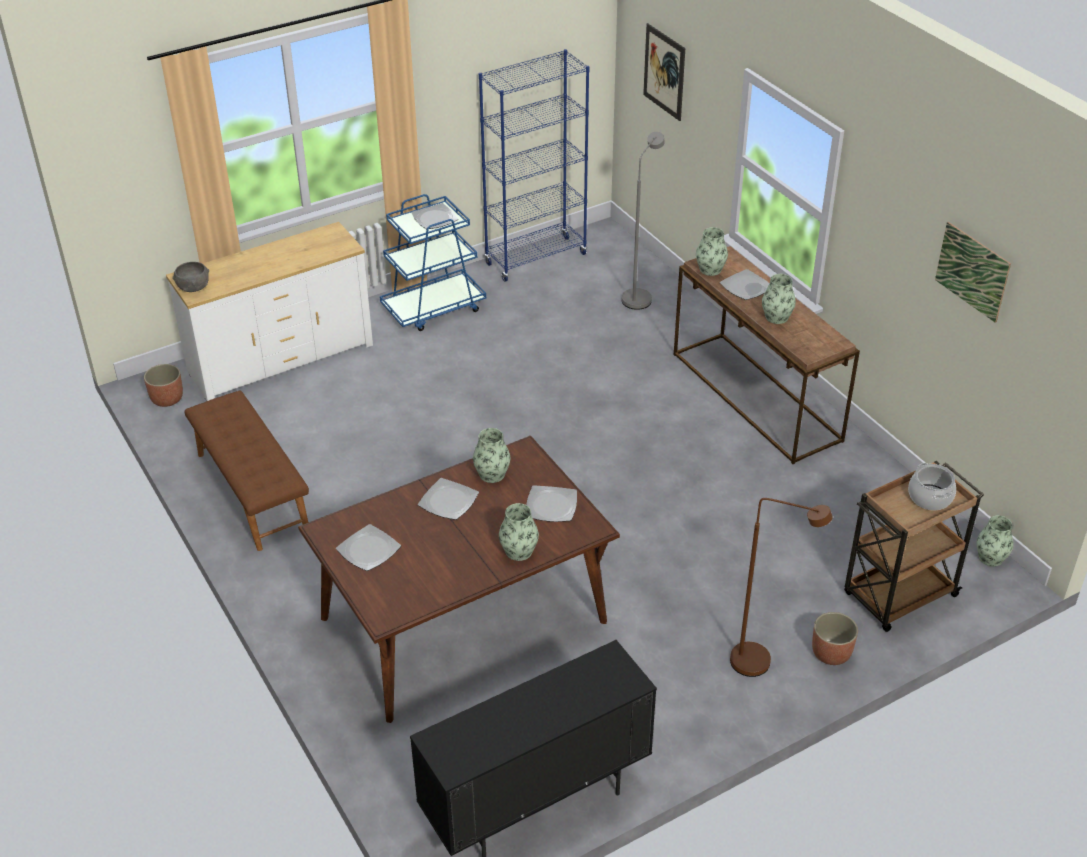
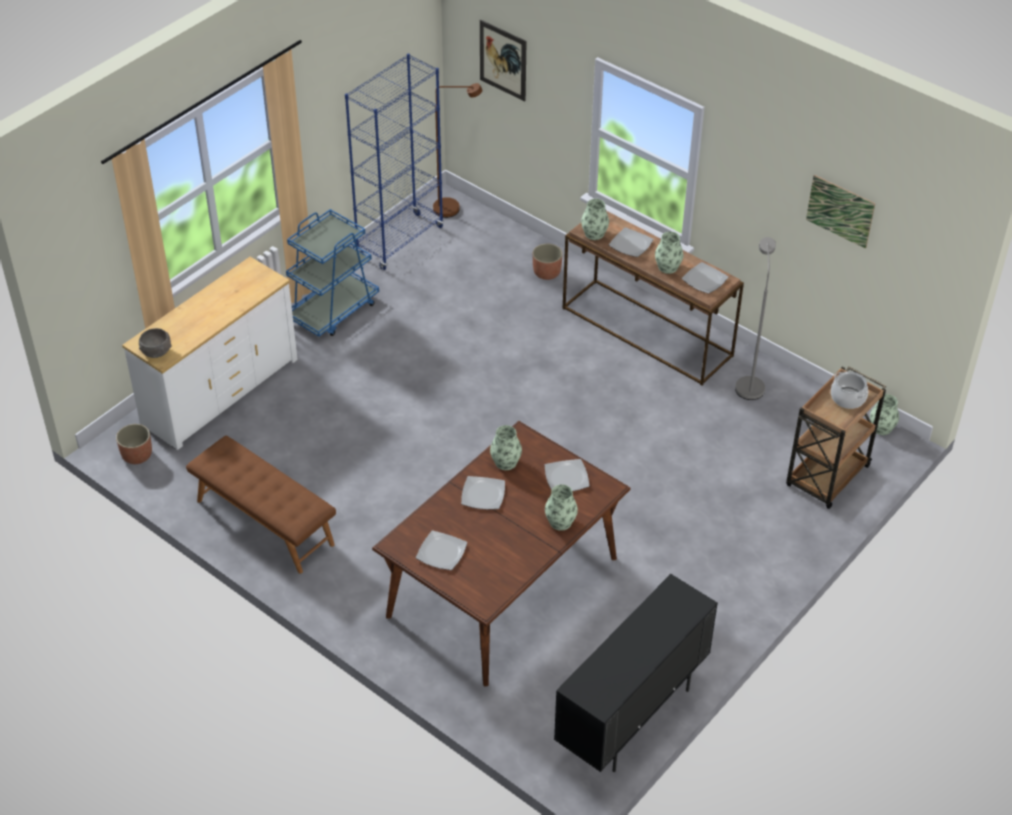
camera: 20 degrees left, 5 degrees up
plate [411,203,458,229] -> plate moved to [682,262,728,294]
grey floor lamp [622,132,665,310] -> grey floor lamp moved to [735,237,776,400]
brown floor lamp [730,498,833,677] -> brown floor lamp moved to [433,83,482,218]
planter [812,612,858,665] -> planter moved to [533,244,563,280]

